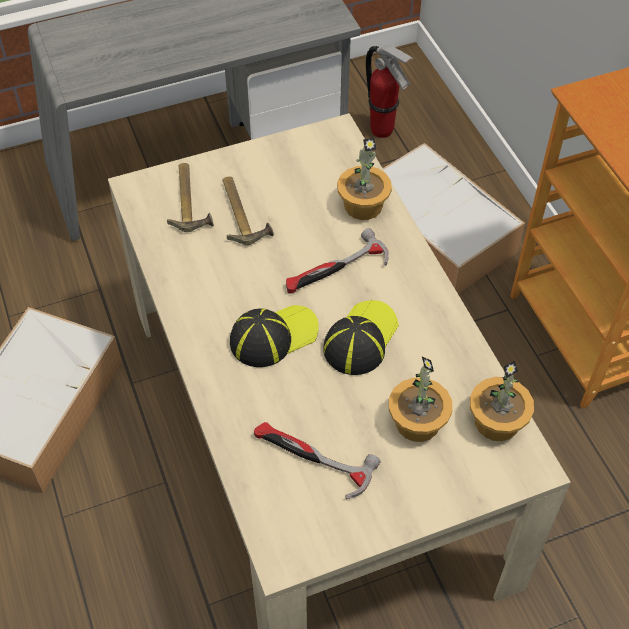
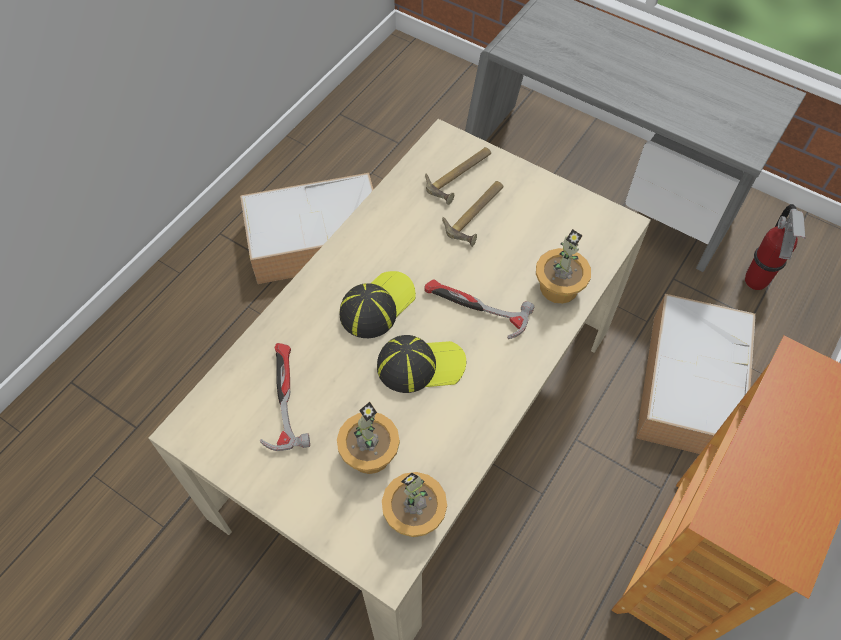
camera: 55 degrees right, 5 degrees up
cap [230,305,319,367] -> cap turned 75 degrees counterclockwise [340,271,416,338]

